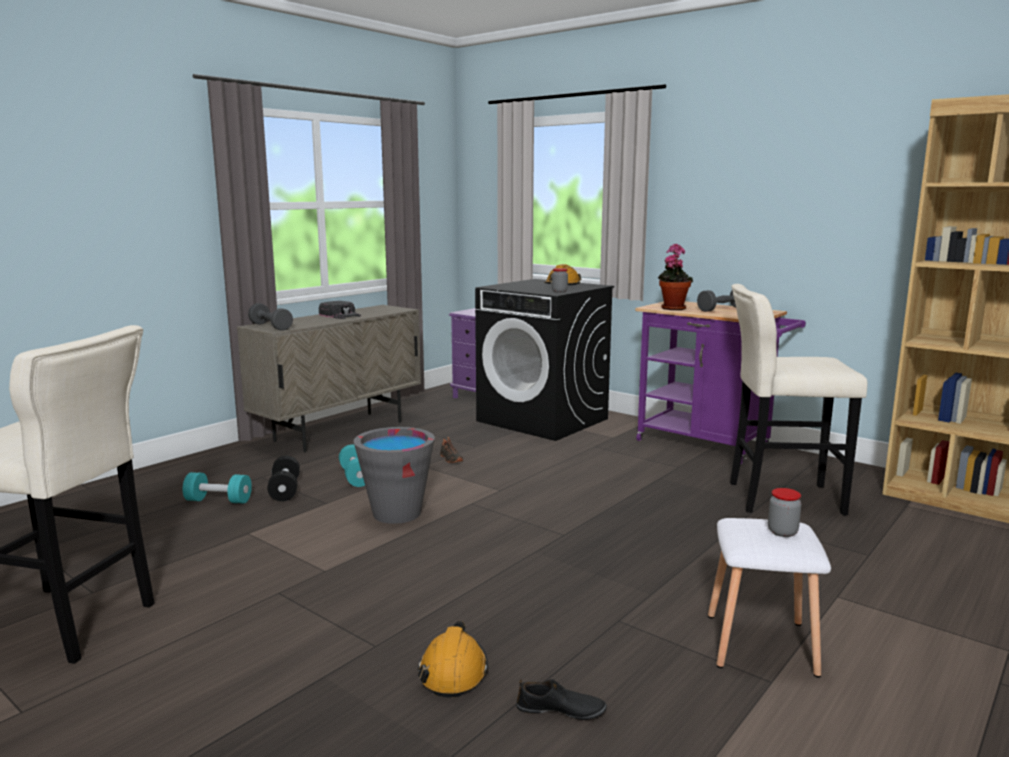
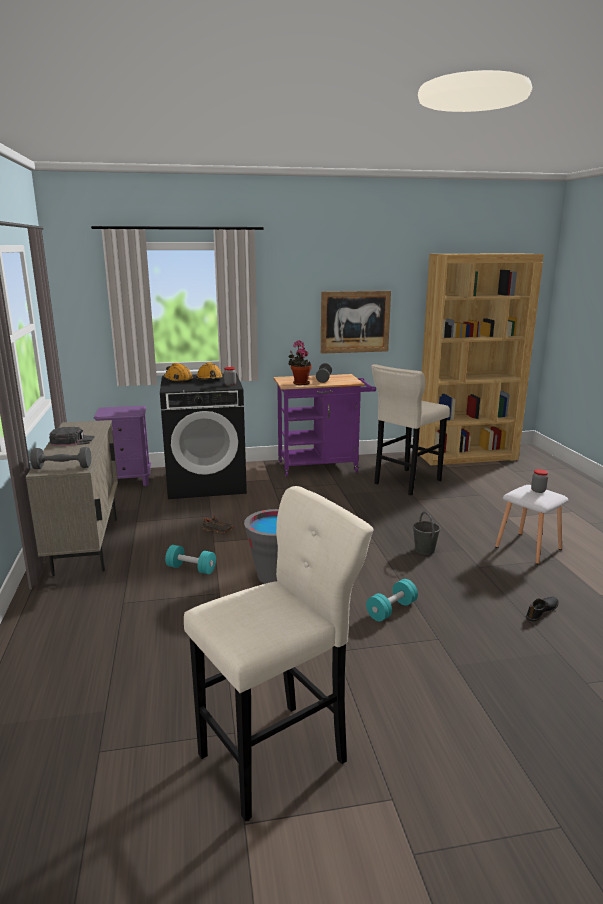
camera: 50 degrees left, 5 degrees up
turquoise dumbbell [183,472,252,503] -> turquoise dumbbell moved to [366,579,418,621]
black dumbbell [267,456,300,501] -> none
orange hard hat [418,621,488,697] -> orange hard hat moved to [164,363,193,383]
none -> picture [321,291,391,354]
none -> grey bucket [413,511,440,555]

